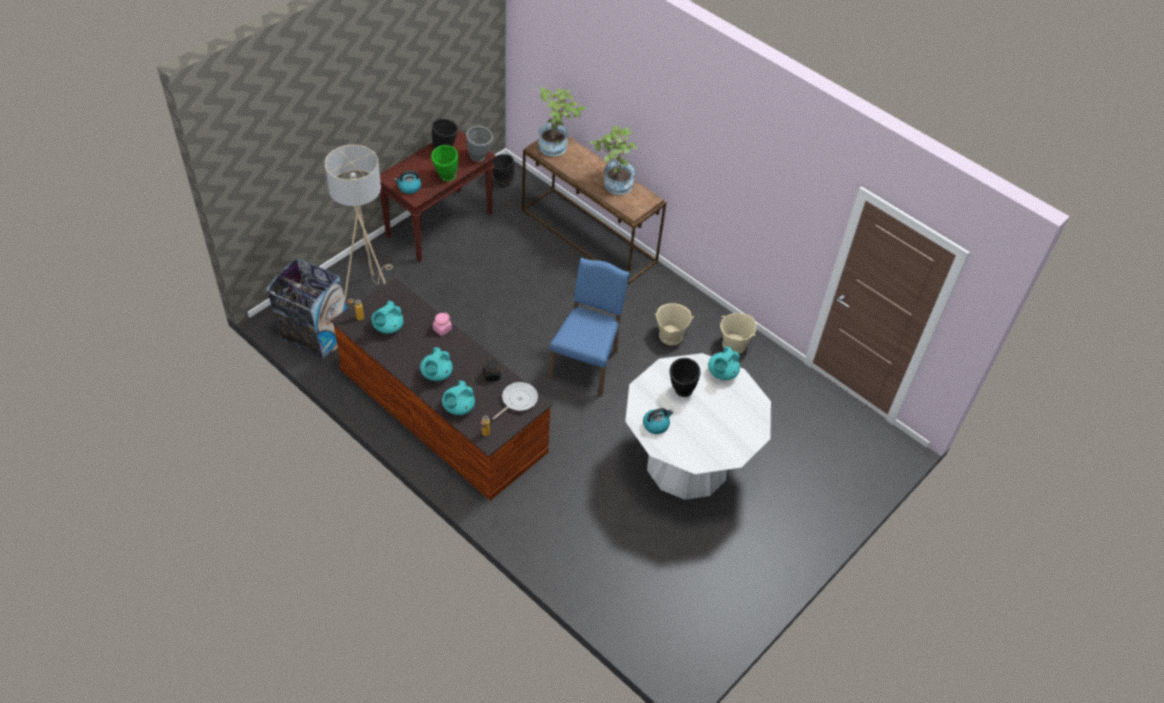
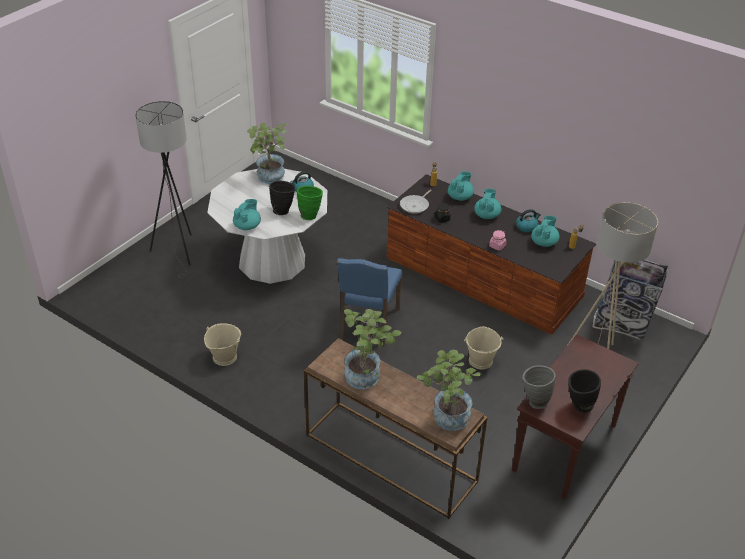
camera: 175 degrees right, 10 degrees down
kettle [394,170,421,194] -> kettle moved to [516,209,541,232]
green vase [431,145,458,181] -> green vase moved to [297,185,323,220]
black vase [493,154,514,187] -> none
beige bucket [655,303,694,345] -> beige bucket moved to [464,327,503,370]
none -> grey floor lamp [135,101,192,278]
none -> potted plant [247,123,288,184]

